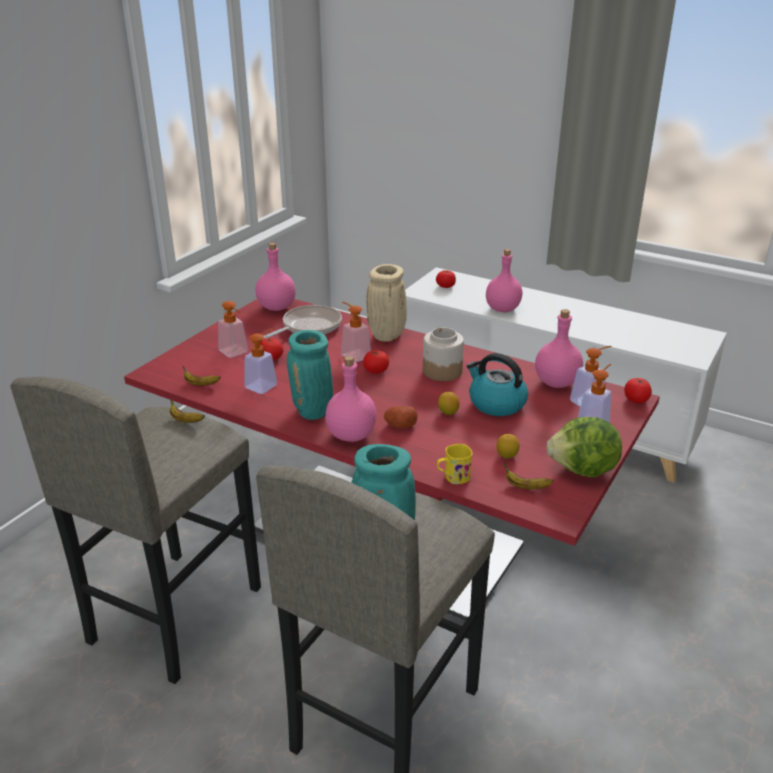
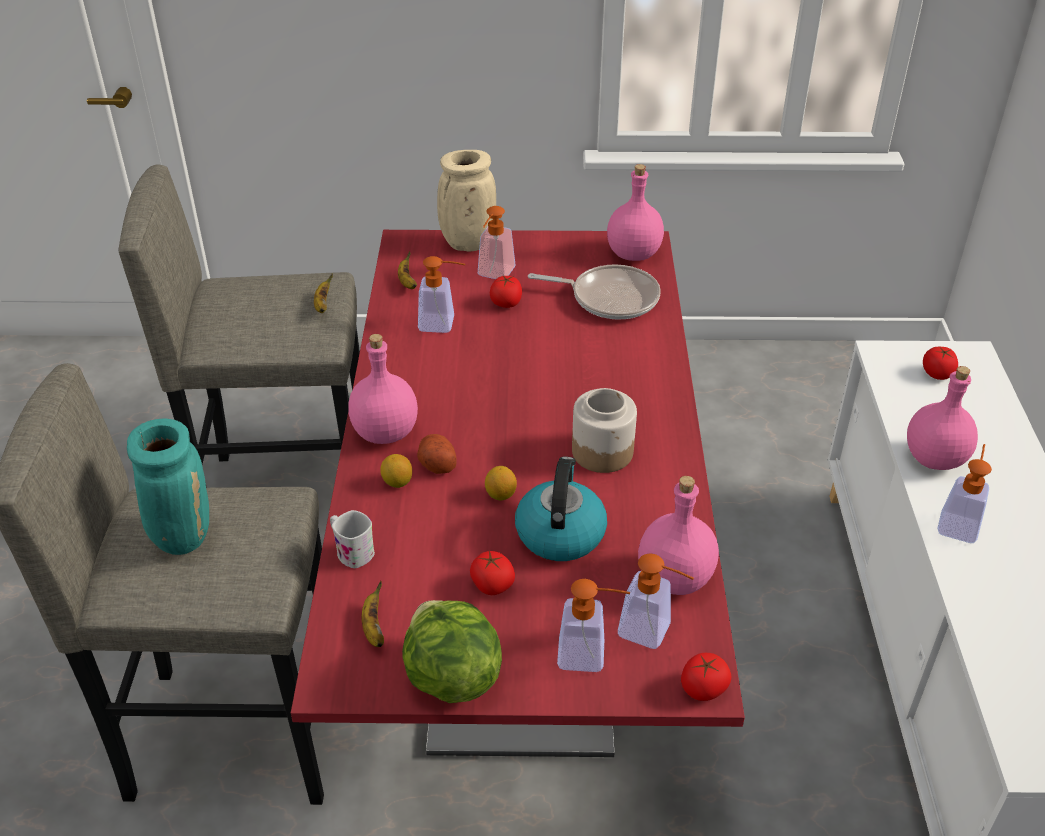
camera: 60 degrees right, 10 degrees up
turquoise vase [287,330,333,420] -> none
soap dispenser [341,302,371,363] -> soap dispenser moved to [937,444,992,543]
tomato [363,350,389,374] -> tomato moved to [470,550,515,595]
beige vase [366,264,407,342] -> beige vase moved to [437,150,496,252]
yellow mug [437,444,473,484] -> white mug [330,510,375,568]
lemon [497,434,520,459] -> lemon moved to [380,454,412,488]

